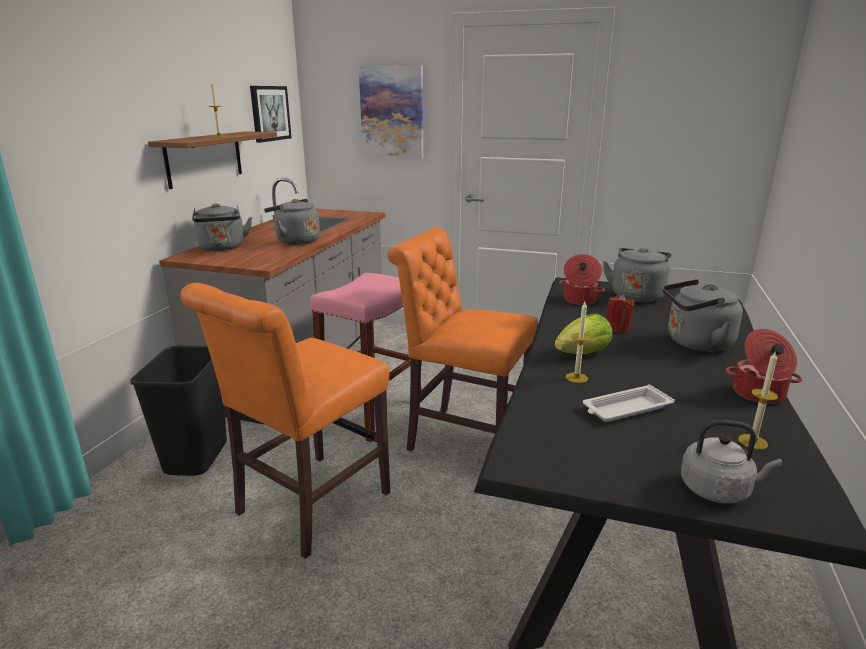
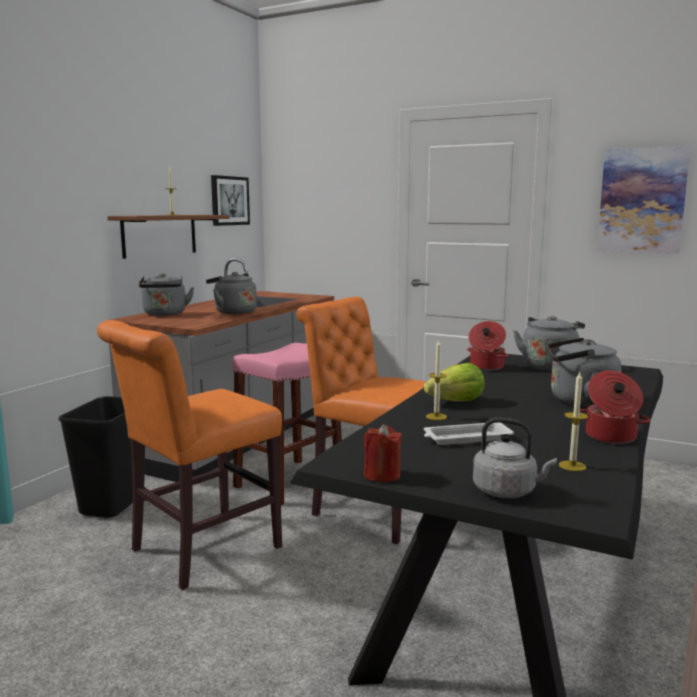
camera: 10 degrees right, 10 degrees down
picture [359,66,423,159] -> picture moved to [597,146,691,253]
red candle [606,294,635,333] -> red candle moved to [364,424,402,482]

